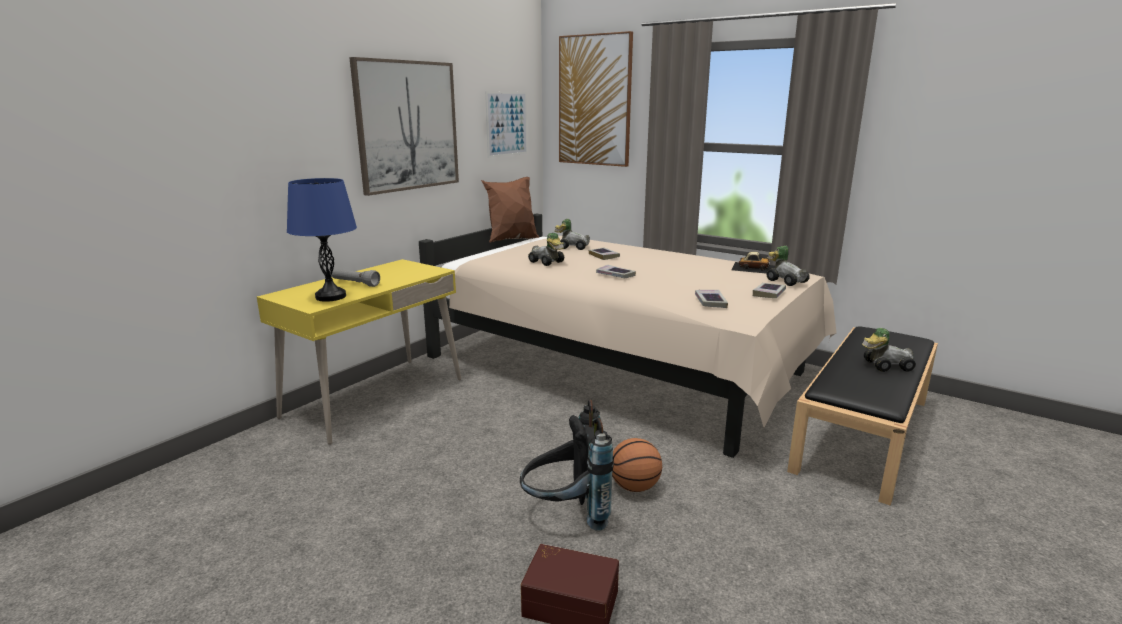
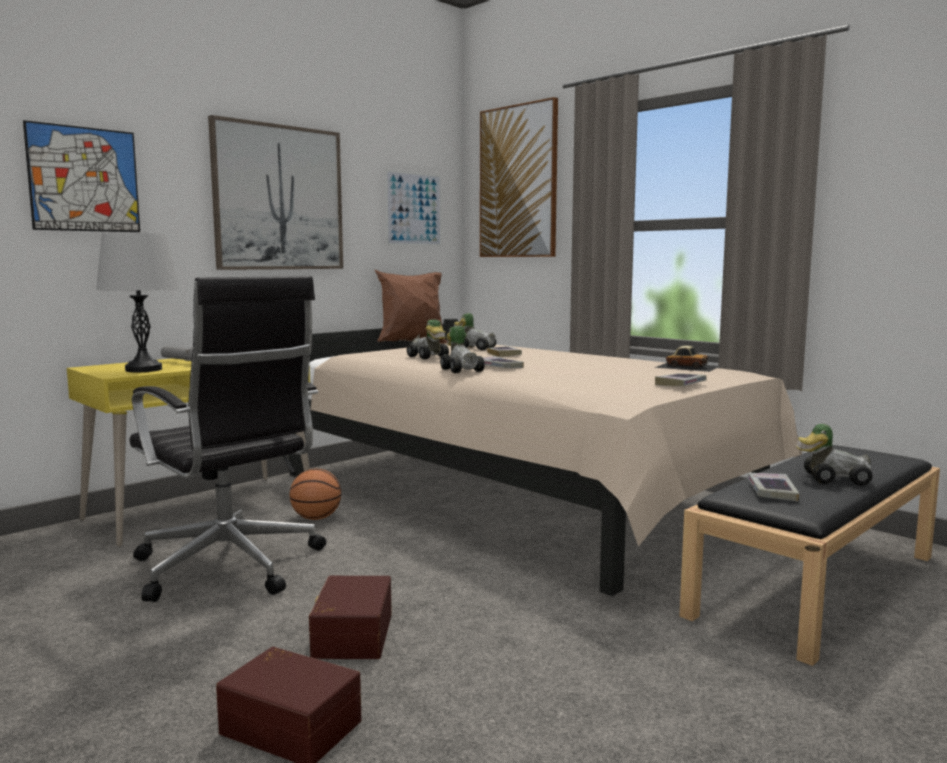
camera: 10 degrees right, 10 degrees down
blue table lamp [287,178,357,302] -> grey table lamp [96,232,179,372]
black backpack [520,399,614,531] -> brown storage box [309,576,392,659]
basketball [612,438,662,492] -> basketball moved to [289,468,342,520]
book [695,290,728,308] -> book moved to [748,473,799,501]
toy car [767,246,810,286] -> toy car moved to [440,326,485,373]
none -> picture [23,120,140,232]
none -> black office chair [129,276,326,602]

